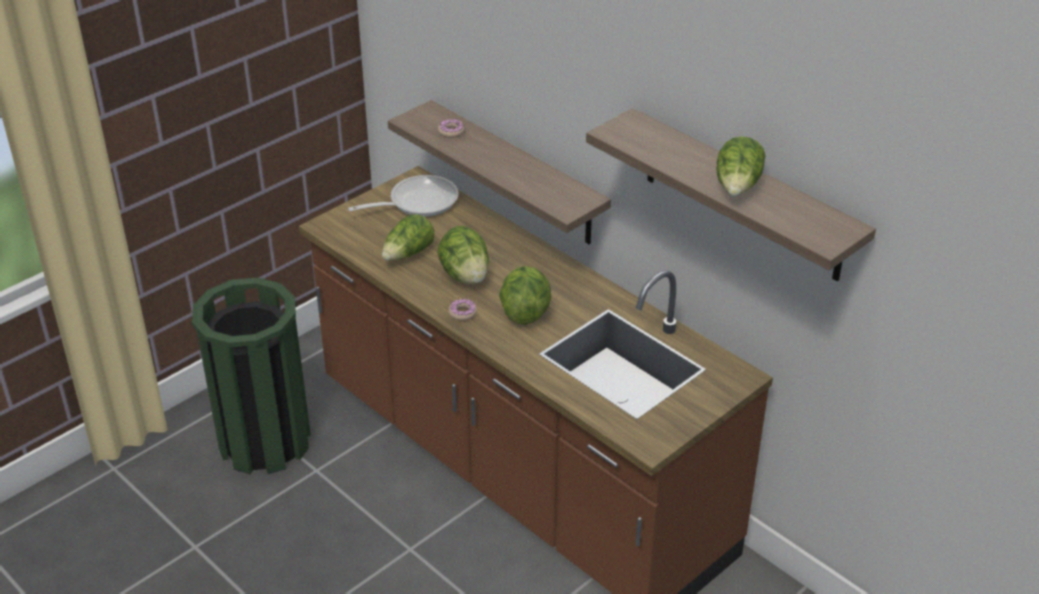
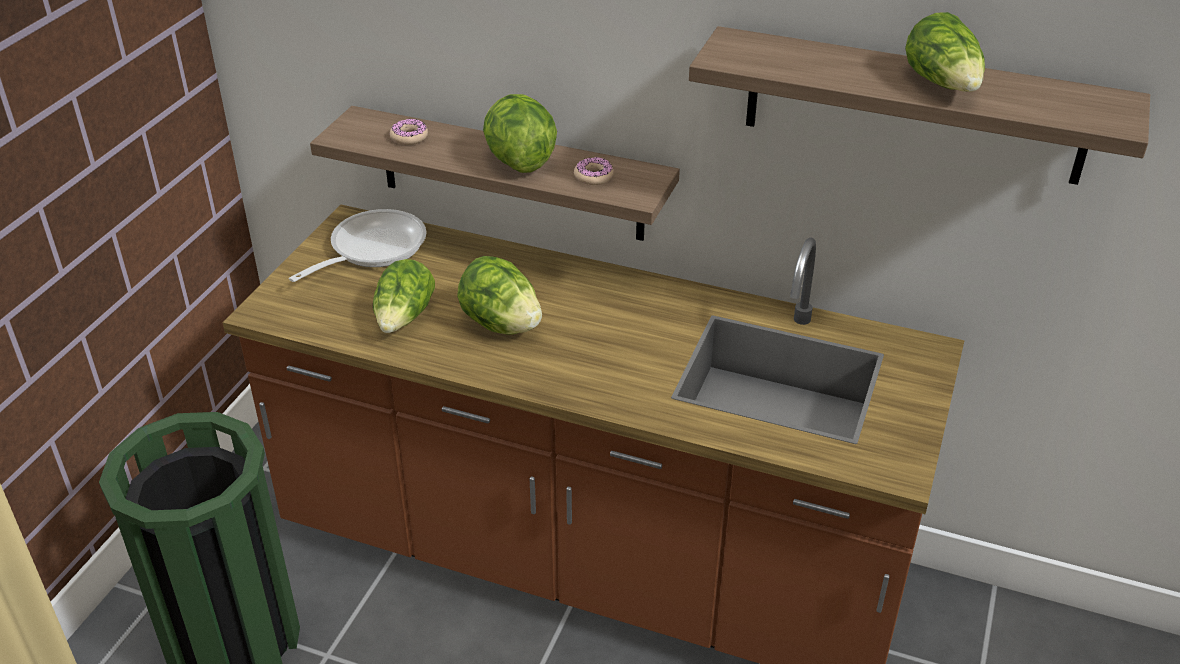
camera: 25 degrees left, 0 degrees up
donut [448,299,477,321] -> donut moved to [574,157,614,185]
lettuce [499,266,551,325] -> lettuce moved to [483,94,557,173]

